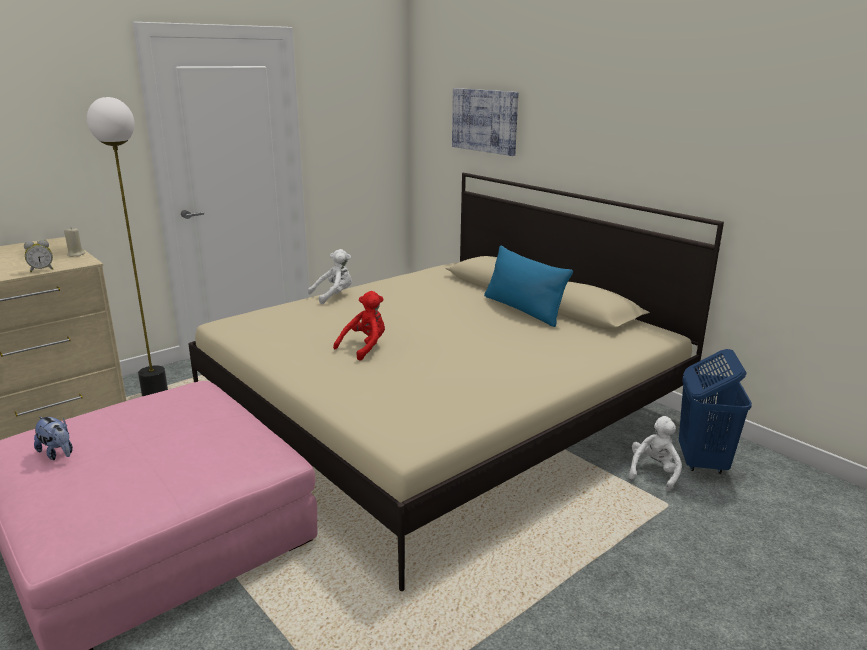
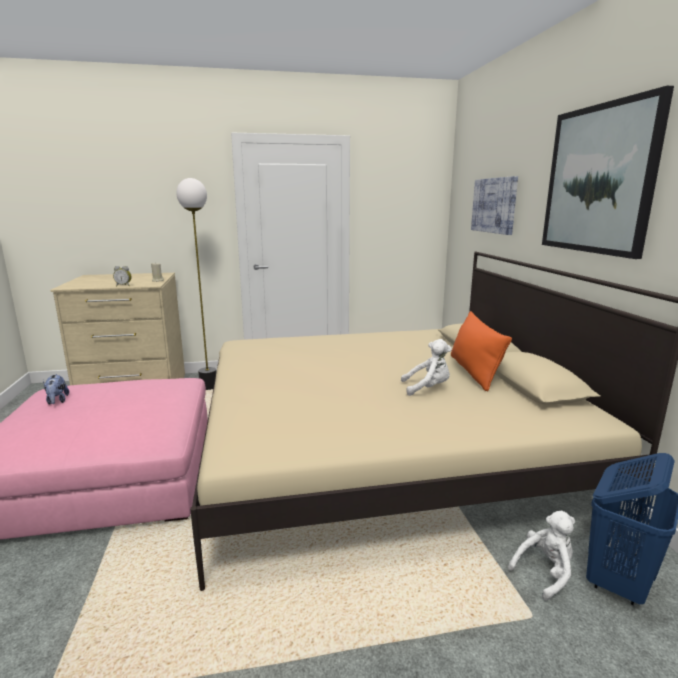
camera: 30 degrees right, 5 degrees down
white plush toy [308,249,352,304] -> white plush toy moved to [401,339,452,396]
red plush toy [333,291,385,361] -> none
blue pillow [484,246,573,327] -> orange pillow [451,311,512,392]
none -> picture [542,86,674,259]

